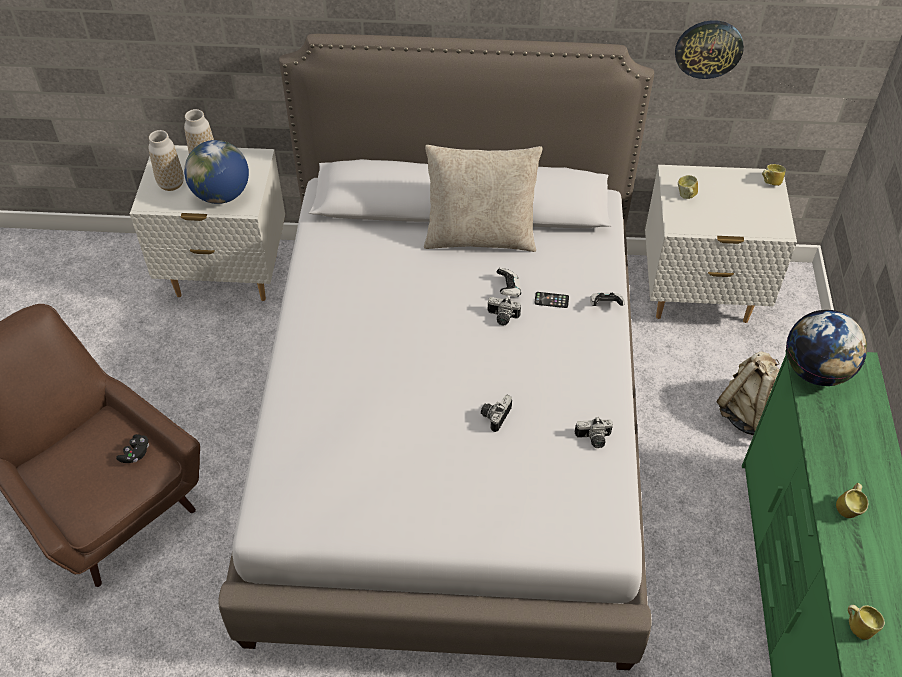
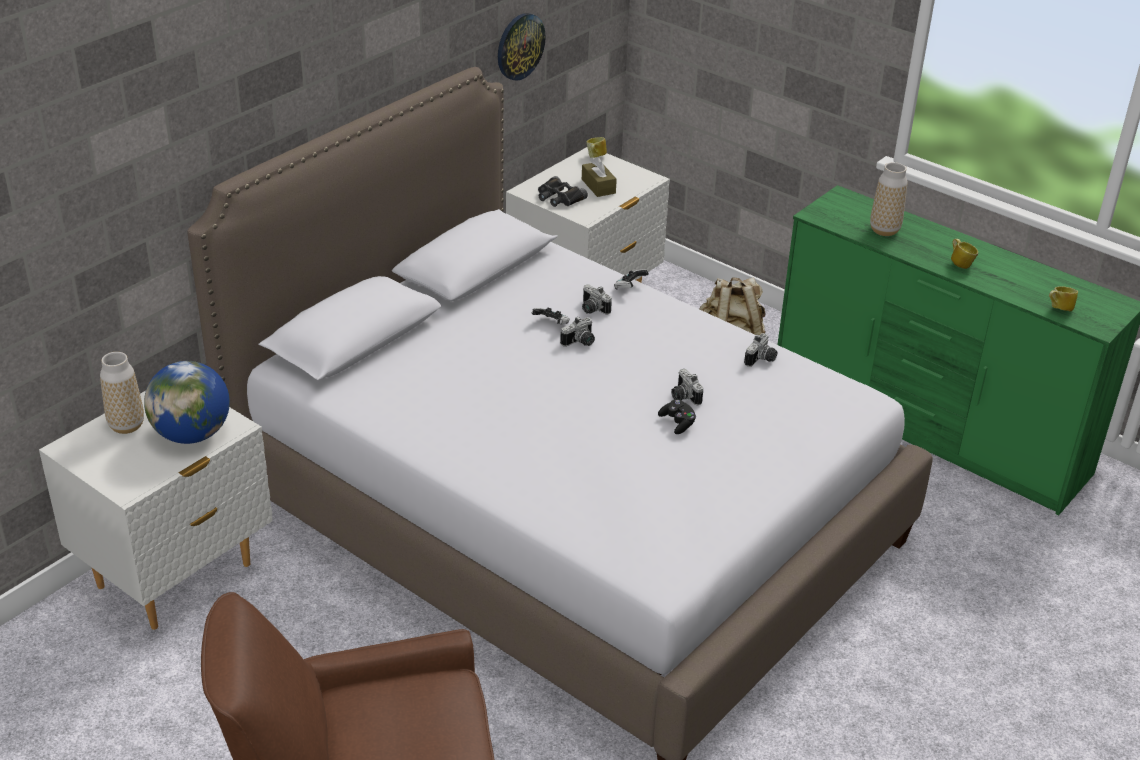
camera: 55 degrees left, 15 degrees down
black game controller [116,434,149,463] -> black game controller moved to [658,399,696,434]
vase [149,130,184,191] -> vase moved to [870,162,907,236]
beige pillow [424,145,543,252] -> none
phone [534,292,569,308] -> camera [582,284,612,315]
mug [678,175,698,199] -> black binoculars [538,176,588,207]
globe [786,310,867,386] -> none
none -> brown tissue box [582,157,617,197]

